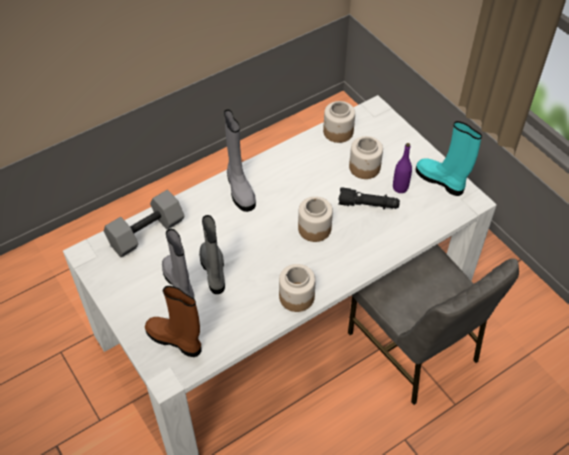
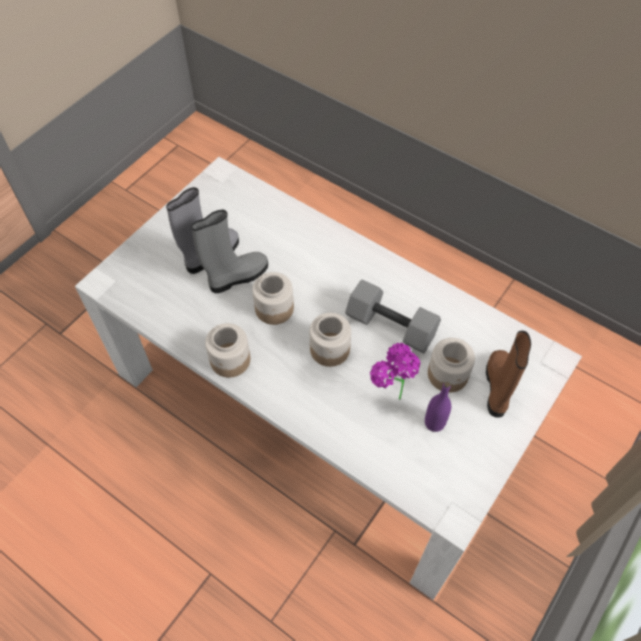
camera: 70 degrees right, 5 degrees up
grey dumbbell [104,190,184,257] -> grey dumbbell moved to [345,279,441,353]
brown boot [145,286,202,357] -> brown boot moved to [486,331,531,418]
grey boot [224,109,256,212] -> none
jar [323,101,355,143] -> jar moved to [252,272,294,325]
black flashlight [338,187,400,209] -> potted plant [370,343,420,400]
grey chair [348,245,519,405] -> none
turquoise boot [416,121,482,196] -> none

